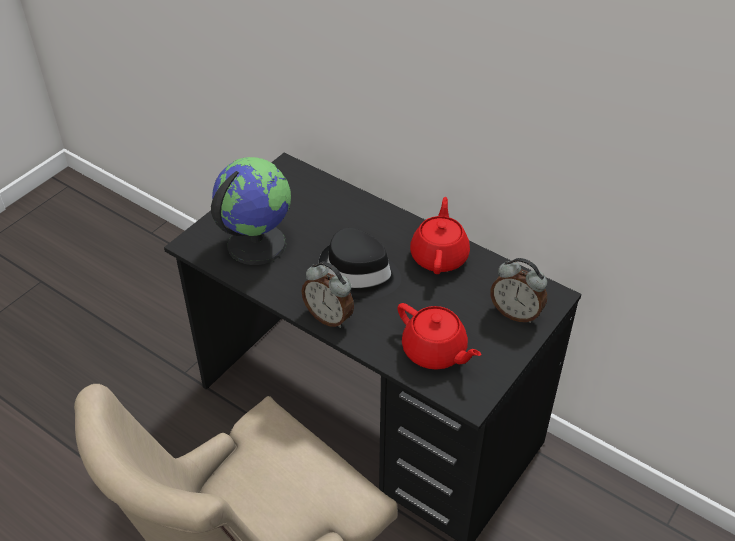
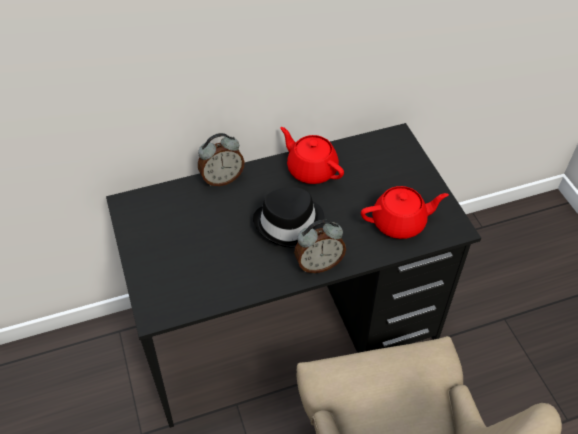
camera: 55 degrees left, 5 degrees up
globe [211,157,291,265] -> none
alarm clock [490,258,547,323] -> alarm clock moved to [198,133,245,186]

